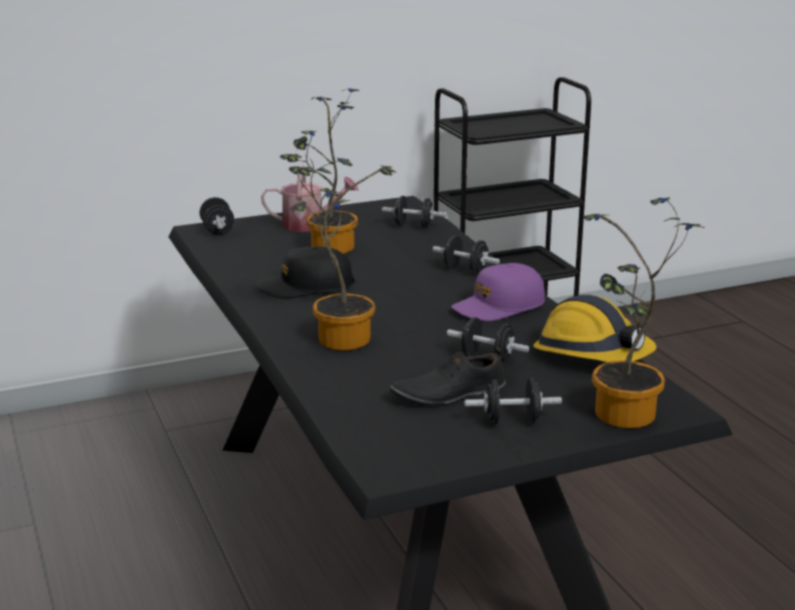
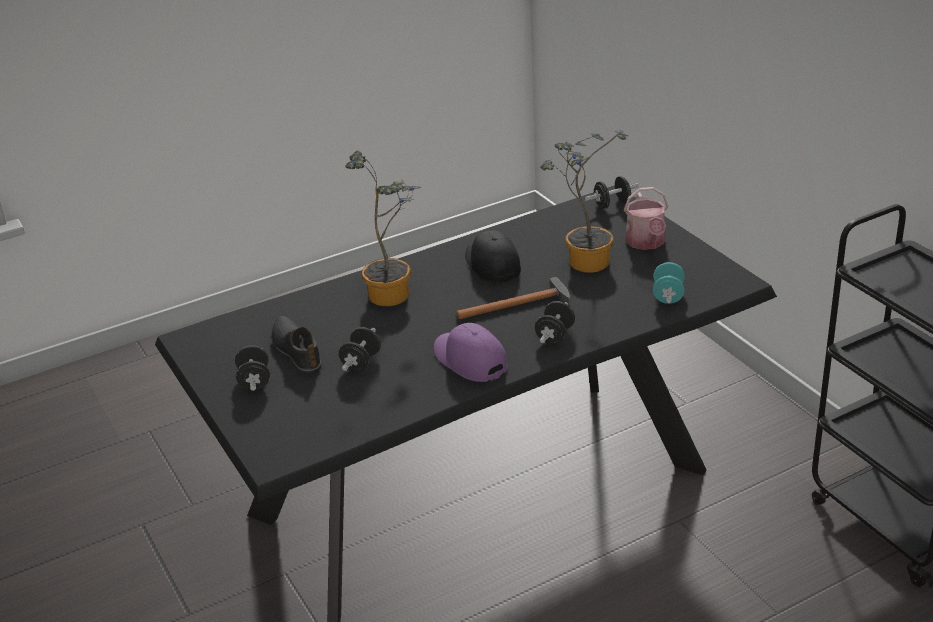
camera: 85 degrees right, 10 degrees up
black dumbbell [382,196,447,228] -> turquoise dumbbell [653,262,685,304]
hard hat [533,295,657,362] -> none
potted plant [583,198,704,428] -> none
none -> hammer [456,277,570,319]

